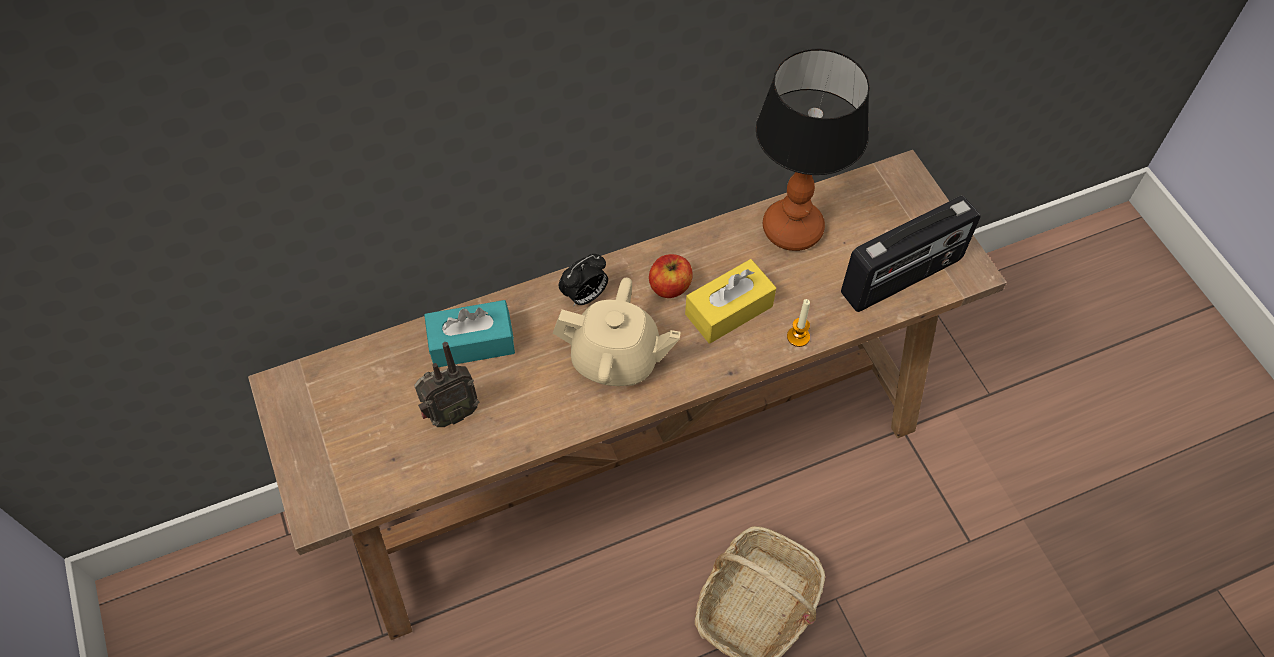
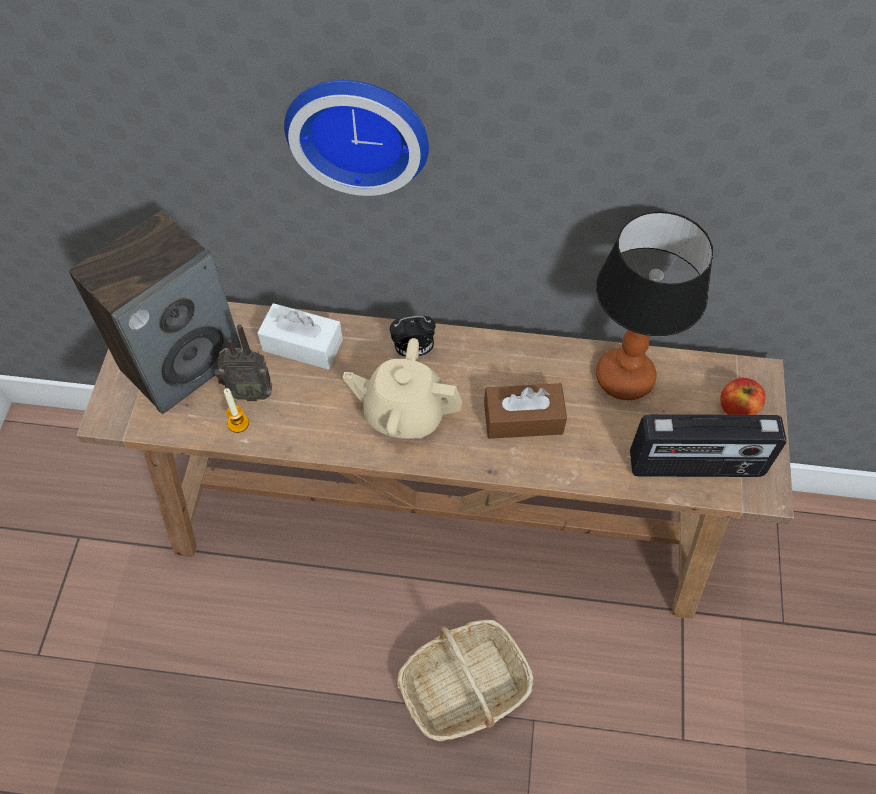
camera: 30 degrees right, 0 degrees up
turquoise tissue box [424,300,515,367] -> white tissue box [257,303,343,369]
beige teapot [553,277,681,386] -> beige teapot turned 150 degrees clockwise [343,338,462,439]
apple [649,254,693,298] -> apple moved to [720,378,766,415]
yellow tissue box [685,259,776,344] -> brown tissue box [484,383,567,439]
candle [787,299,810,347] -> candle moved to [224,388,249,433]
none -> speaker [69,211,242,414]
none -> wall clock [284,80,429,196]

